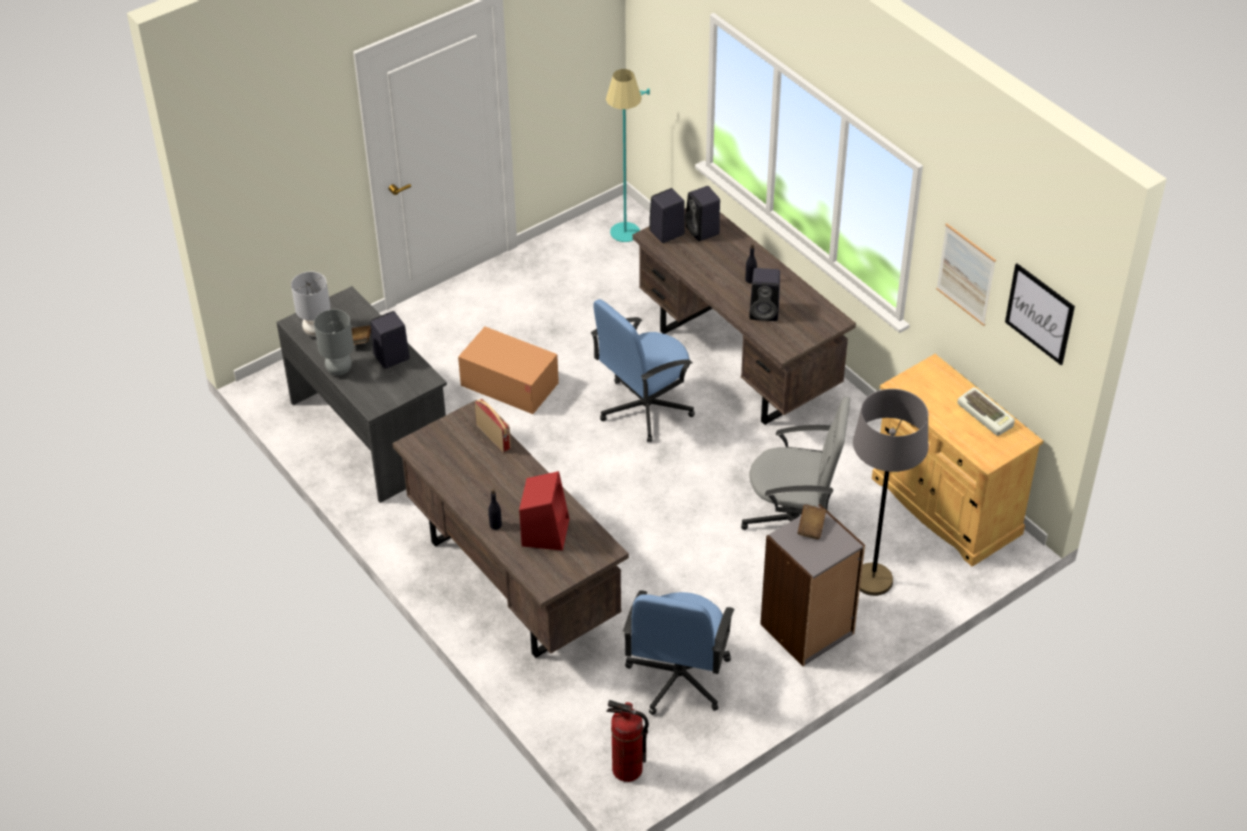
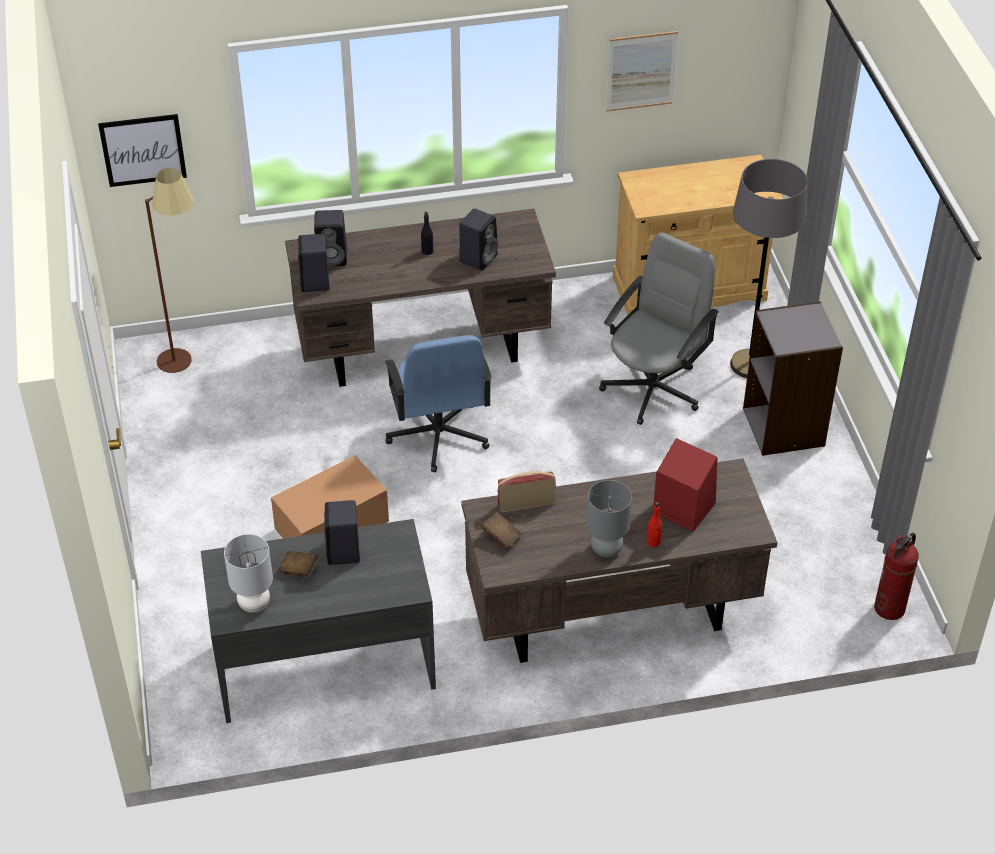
camera: 65 degrees left, 0 degrees up
grey table lamp [314,309,354,375] -> grey table lamp moved to [587,480,632,557]
black bottle [488,489,502,530] -> red bottle [647,502,662,547]
turquoise floor lamp [606,69,650,242] -> brown floor lamp [145,168,194,373]
blue office chair [623,590,735,715] -> none
brown book [797,504,826,539] -> brown book moved to [481,512,522,550]
keyboard [957,387,1015,436] -> none
picture [1005,264,1075,365] -> picture moved to [98,114,187,187]

